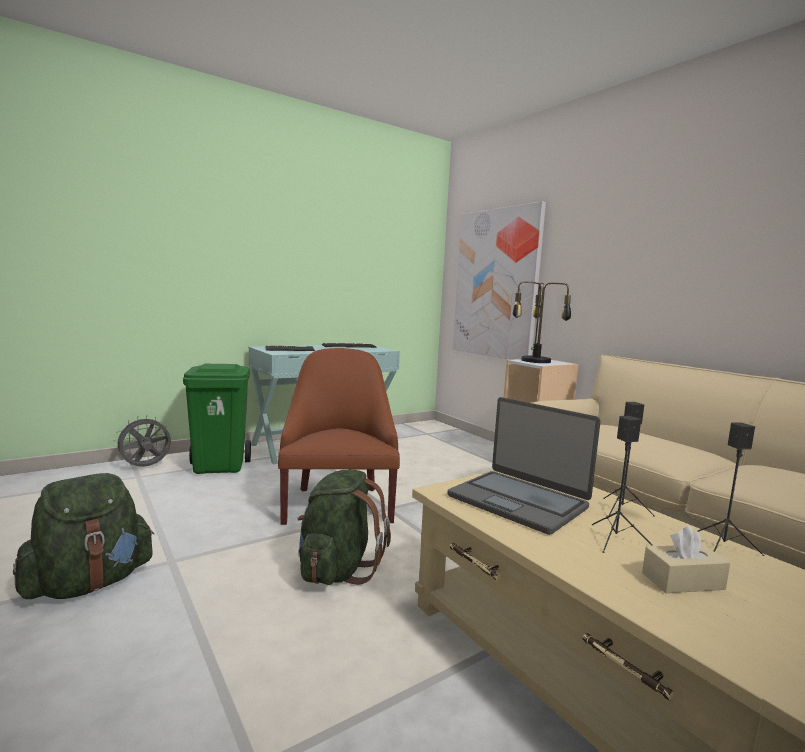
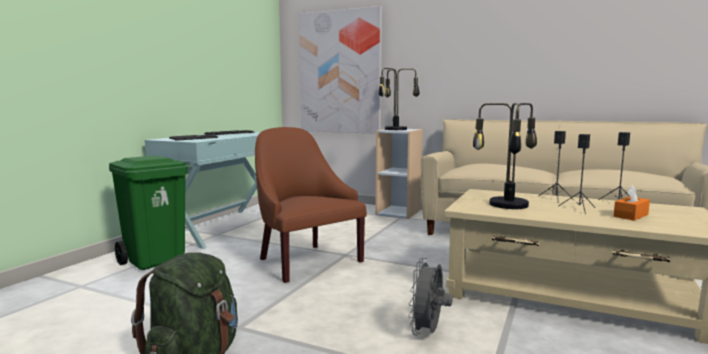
camera: 30 degrees left, 0 degrees up
grey fan [114,415,172,467] -> grey fan moved to [408,258,453,336]
green backpack [297,470,391,585] -> none
laptop [447,397,601,535] -> table lamp [473,103,537,209]
beige tissue box [642,526,730,593] -> orange tissue box [613,185,650,221]

